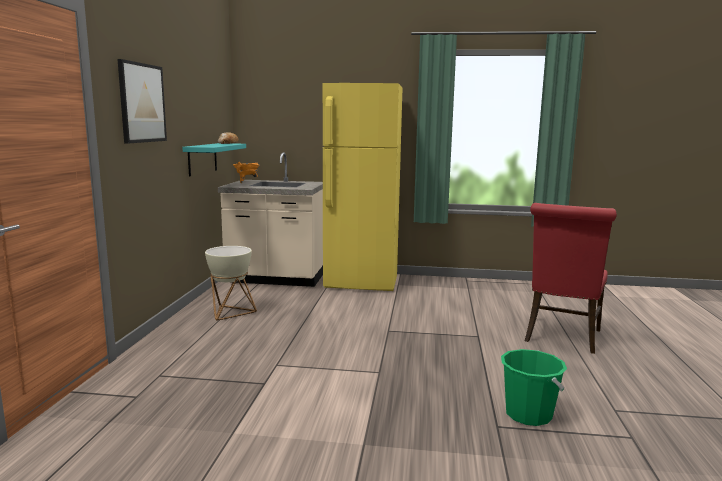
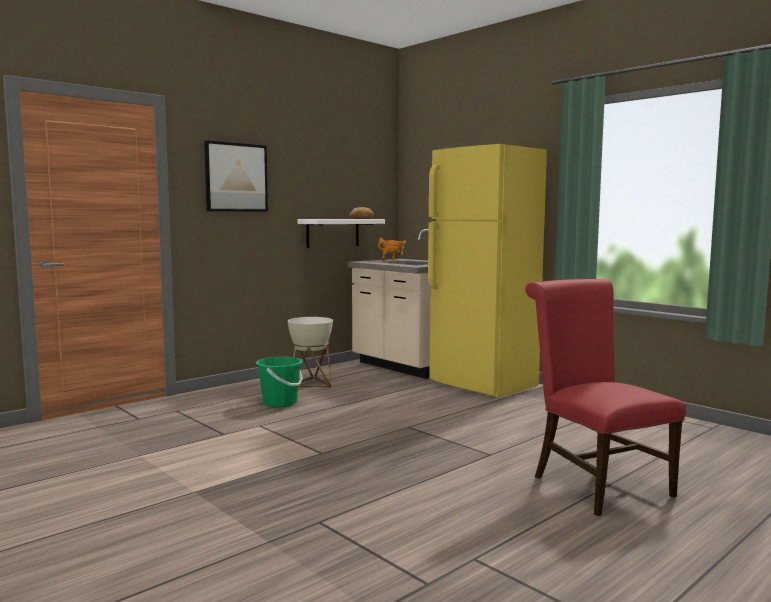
camera: 40 degrees right, 5 degrees down
turquoise shelf [182,143,246,176] -> white shelf [298,219,385,248]
green bucket [501,349,567,426] -> green bucket moved to [256,357,303,407]
red chair [525,203,617,354] -> red chair turned 90 degrees clockwise [525,279,686,516]

